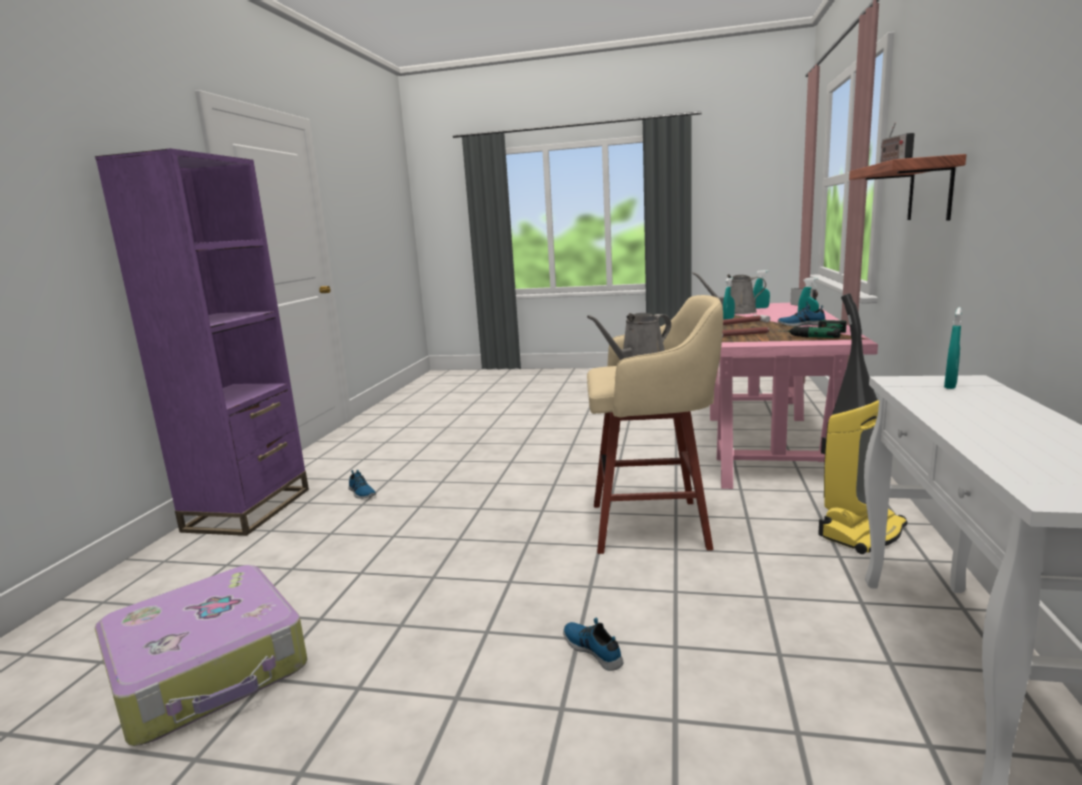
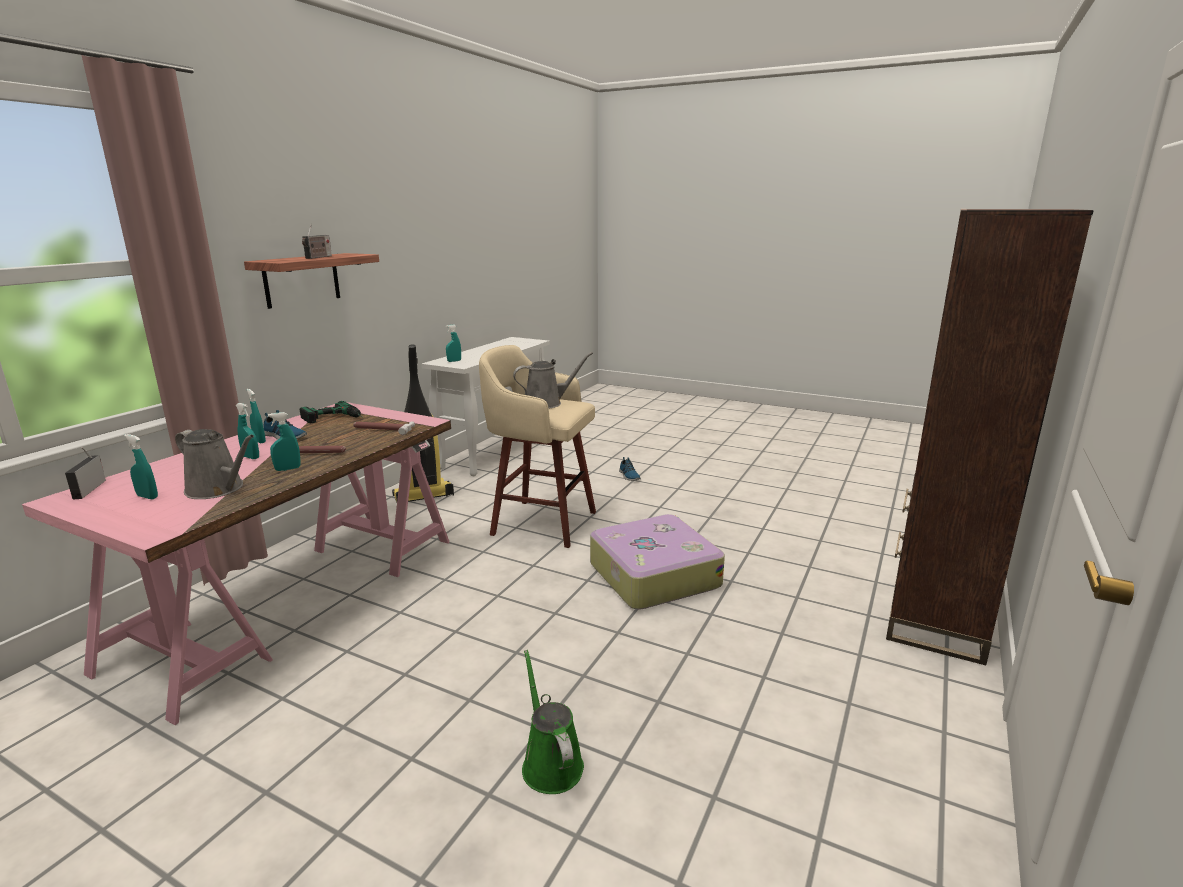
camera: 165 degrees left, 5 degrees up
purple bookcase [95,148,309,536] -> brown bookcase [886,209,1094,665]
suitcase [95,565,307,746] -> suitcase moved to [590,514,725,610]
shoe [349,470,376,499] -> none
none -> turquoise spray bottle [235,403,259,459]
none -> green watering can [522,650,584,794]

